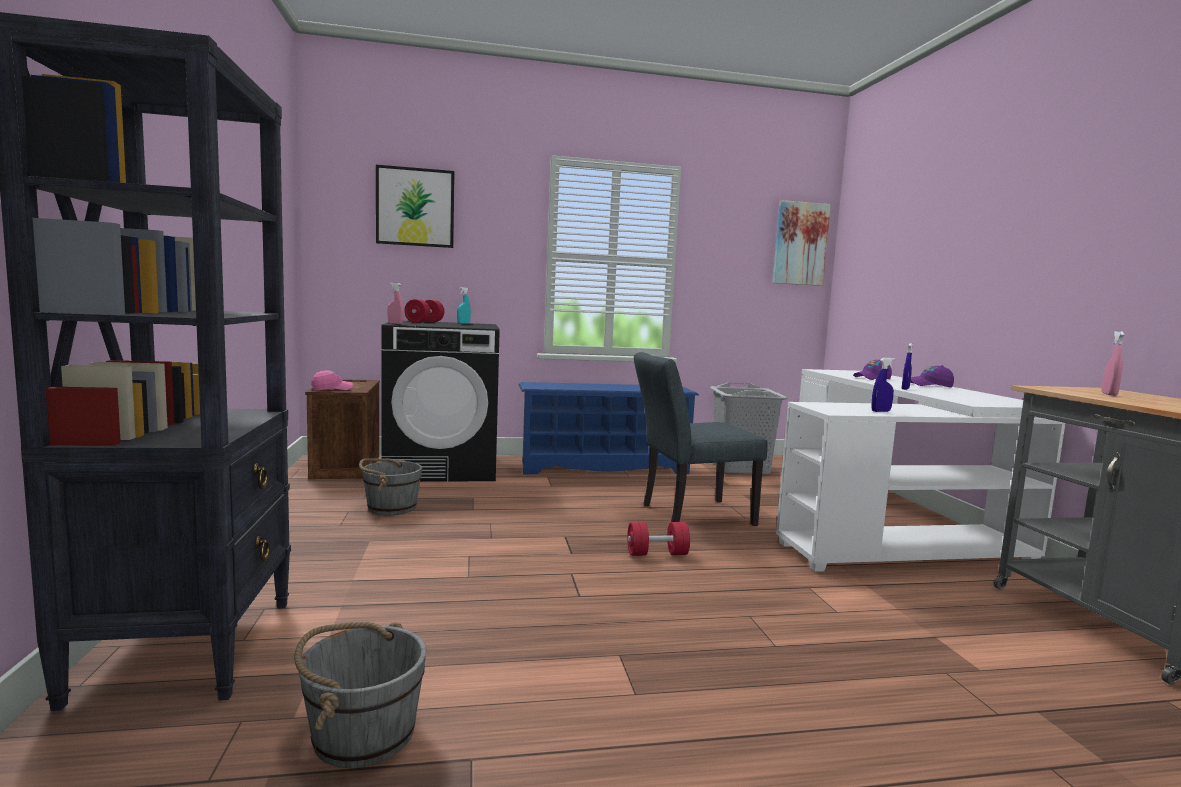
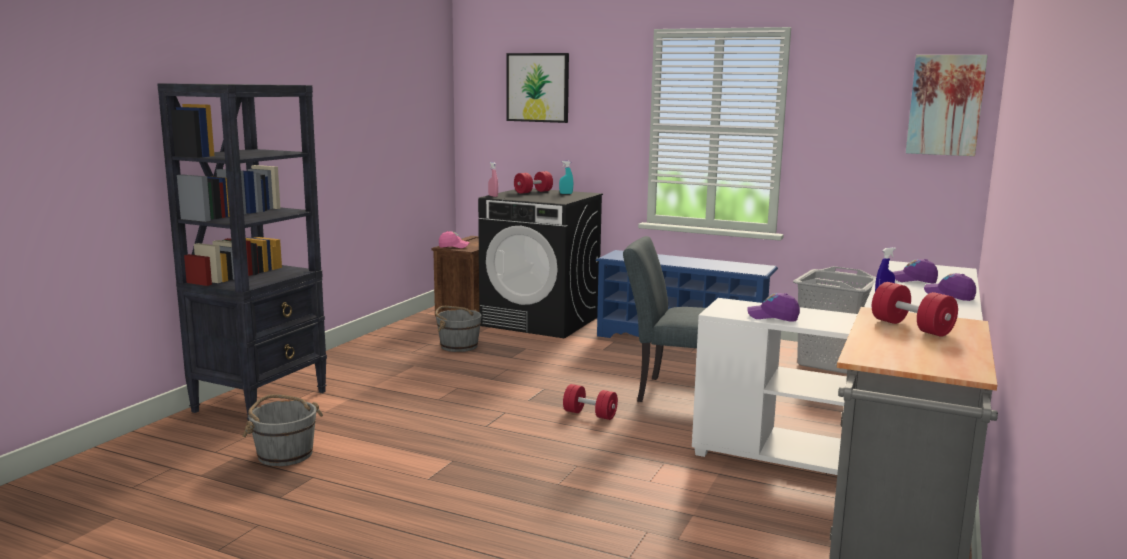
camera: 35 degrees right, 5 degrees up
blue spray bottle [872,358,895,412] -> purple cap [747,293,800,322]
pink spray bottle [1101,331,1125,396] -> red dumbbell [872,282,958,337]

